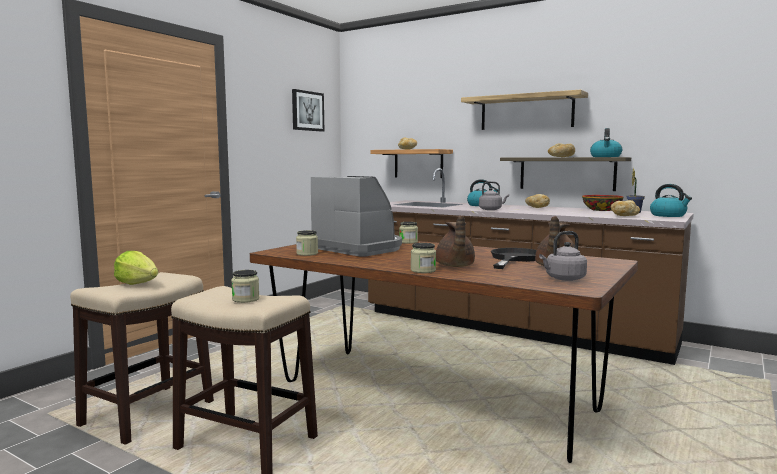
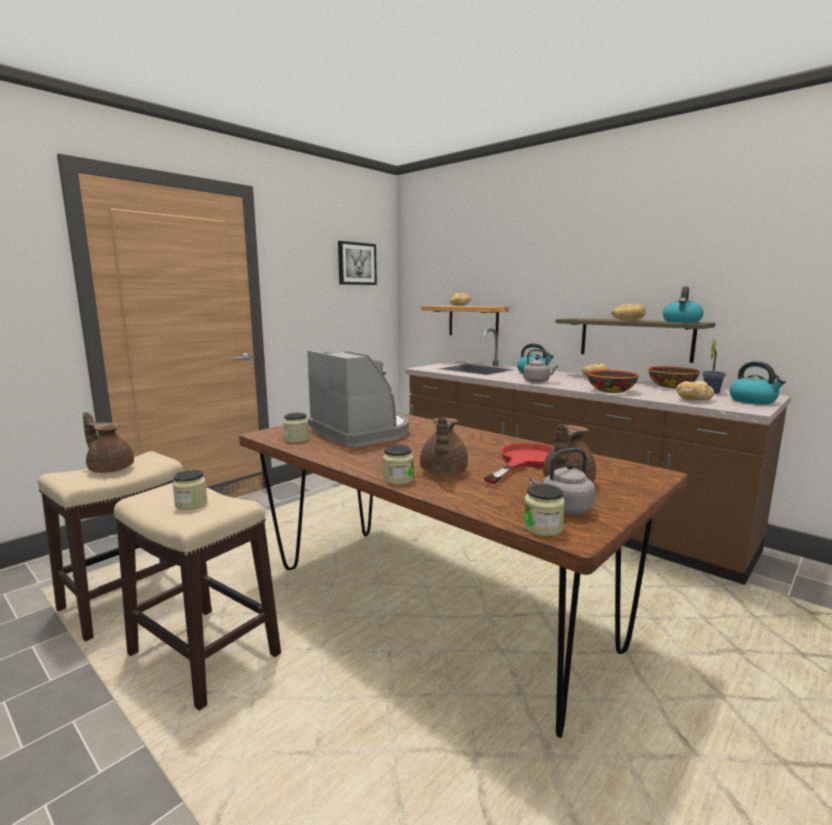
camera: 10 degrees right, 5 degrees up
lettuce [114,251,158,285] -> brown teapot [83,412,134,473]
jar [399,222,418,244] -> jar moved to [523,484,565,536]
shelf [461,90,588,130] -> none
black frying pan [491,248,537,269] -> red frying pan [484,443,554,484]
none -> bowl [587,370,639,393]

